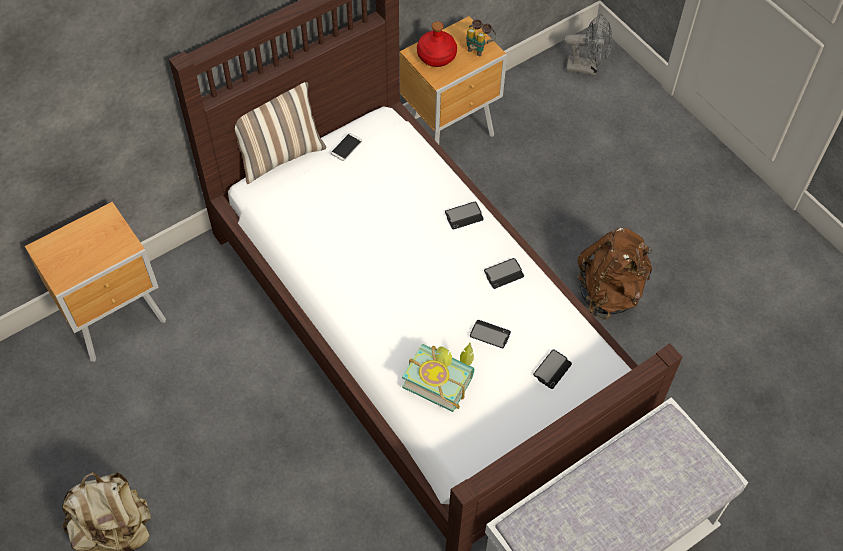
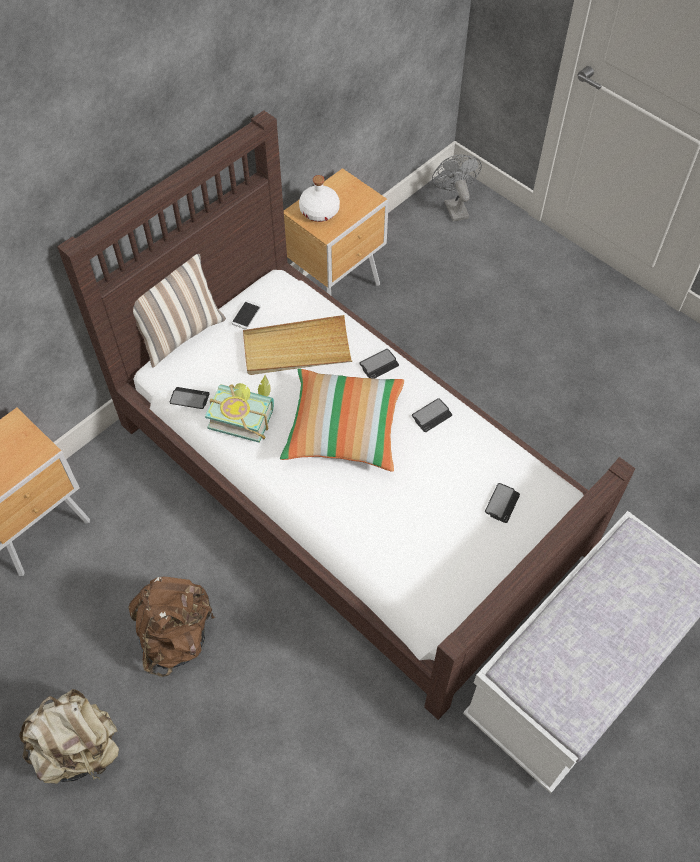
camera: 10 degrees left, 0 degrees up
book [402,343,475,412] -> book moved to [205,375,274,443]
red bottle [417,21,457,67] -> white bottle [299,175,340,222]
binoculars [466,19,496,56] -> none
phone [470,320,511,348] -> phone moved to [170,387,209,409]
grey fan [564,14,612,75] -> grey fan turned 105 degrees counterclockwise [432,155,482,222]
brown backpack [577,228,652,319] -> brown backpack moved to [128,577,214,677]
none -> beige tray [243,315,352,375]
none -> pillow [280,369,404,471]

